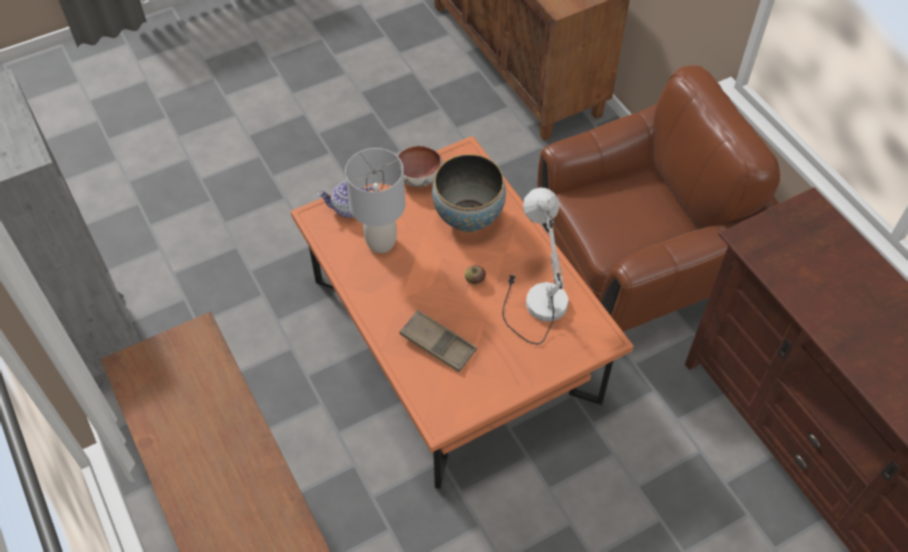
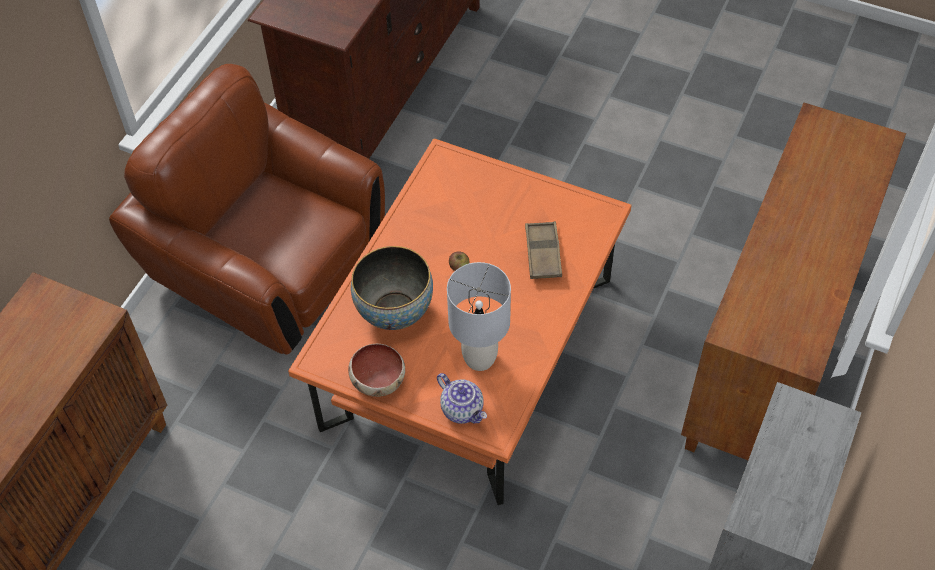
camera: 125 degrees left, 0 degrees up
white table lamp [502,188,569,345] -> none

